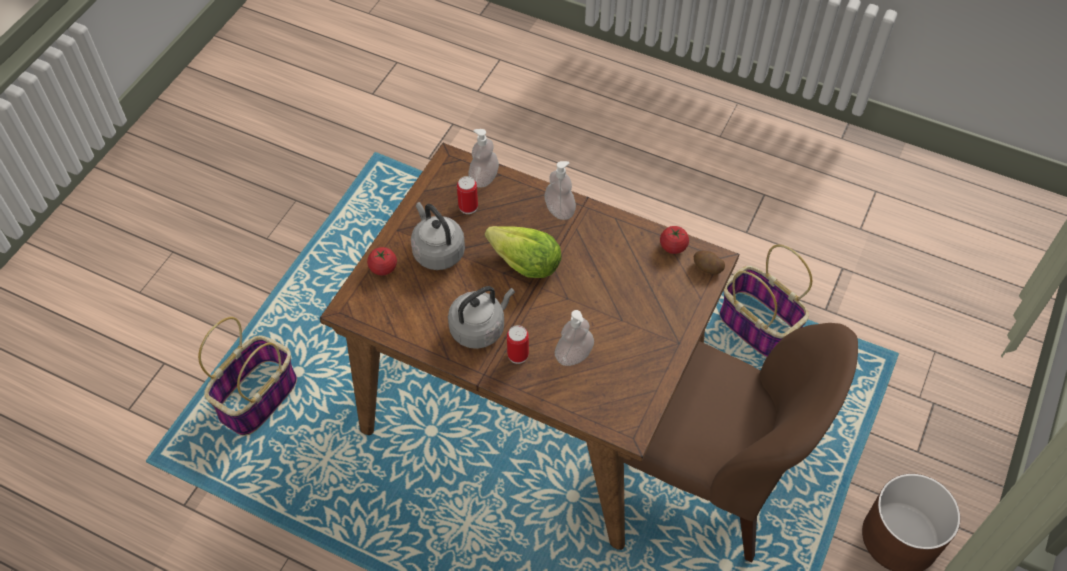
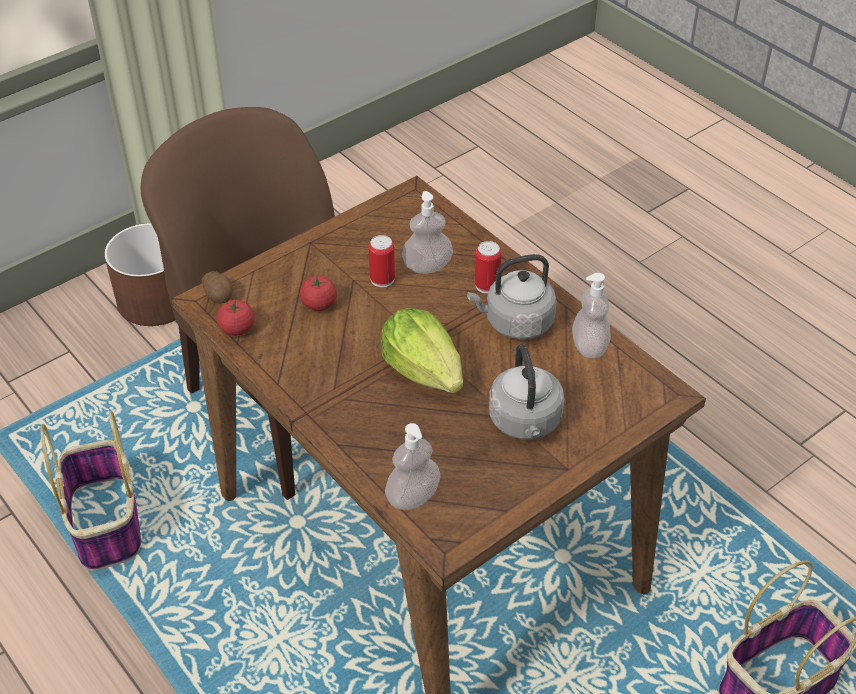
camera: 155 degrees left, 10 degrees down
tomato [367,247,397,275] -> tomato moved to [300,276,337,311]
can [457,176,478,214] -> can moved to [369,235,395,288]
soap dispenser [545,161,576,220] -> soap dispenser moved to [572,273,611,359]

